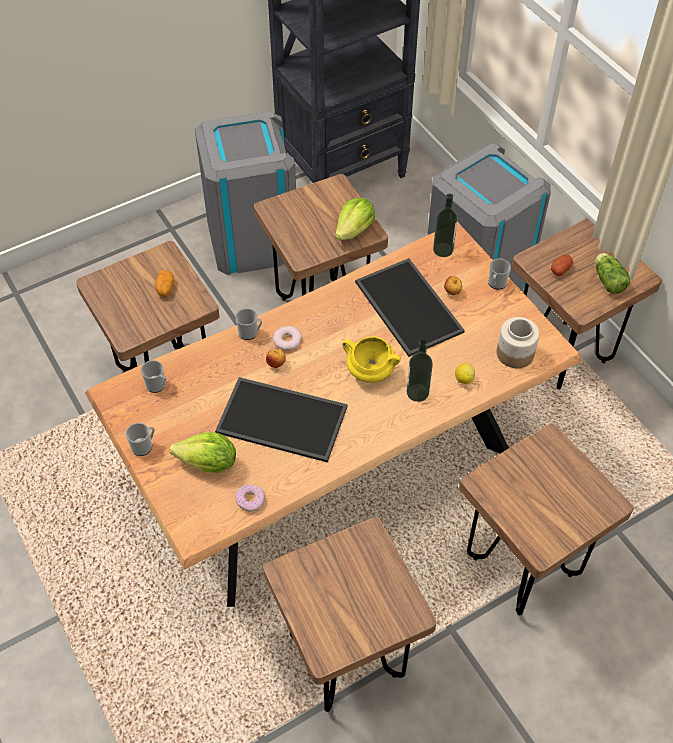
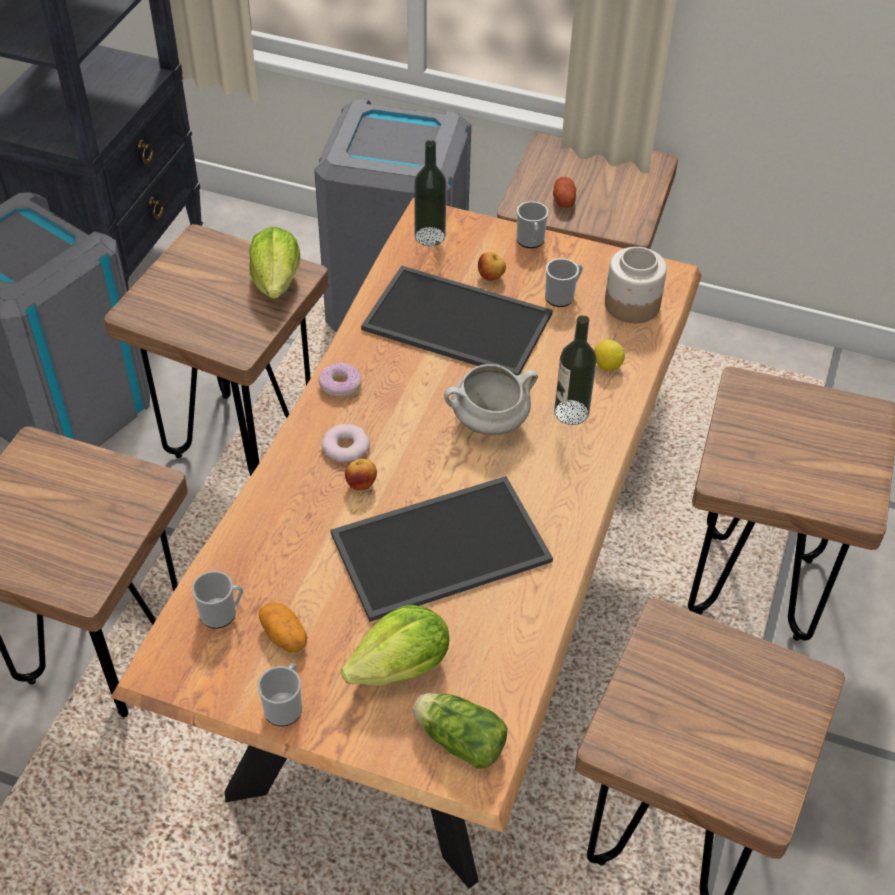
camera: 40 degrees left, 5 degrees down
potato [155,270,174,297] -> potato moved to [259,602,307,653]
mug [235,308,262,340] -> mug moved to [545,258,583,307]
donut [235,484,265,512] -> donut moved to [319,363,362,397]
yellow cooking pot [342,336,401,383] -> white cooking pot [444,364,538,435]
lettuce [595,253,630,294] -> lettuce moved to [413,693,507,769]

